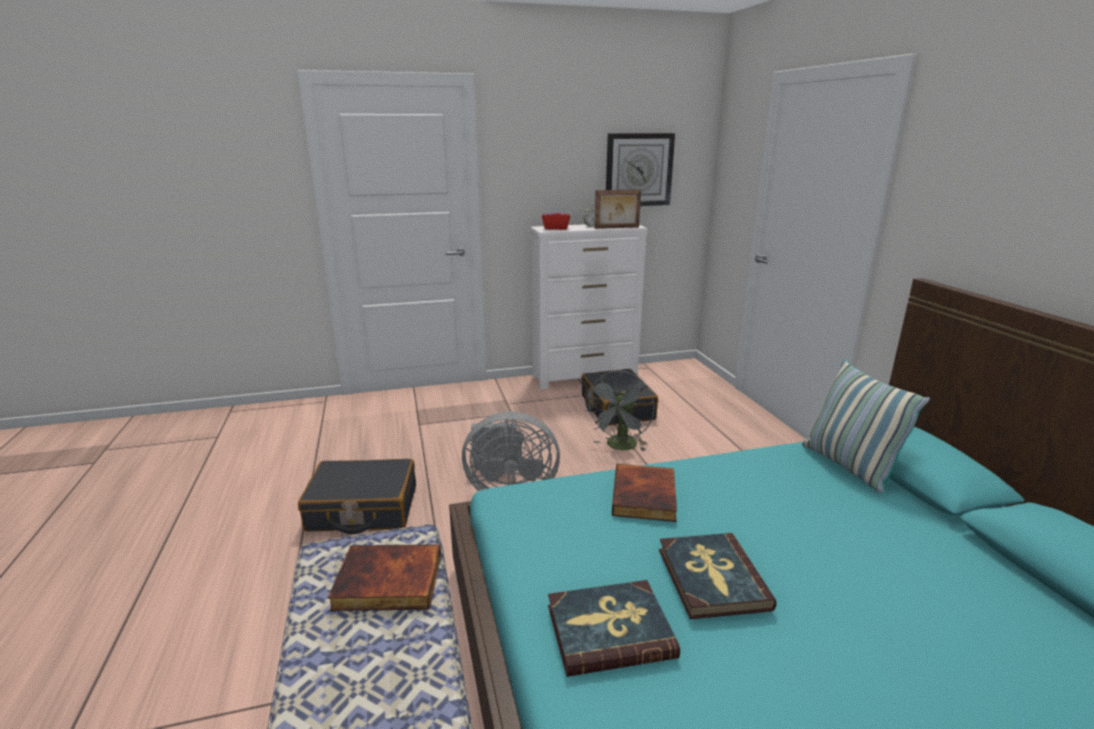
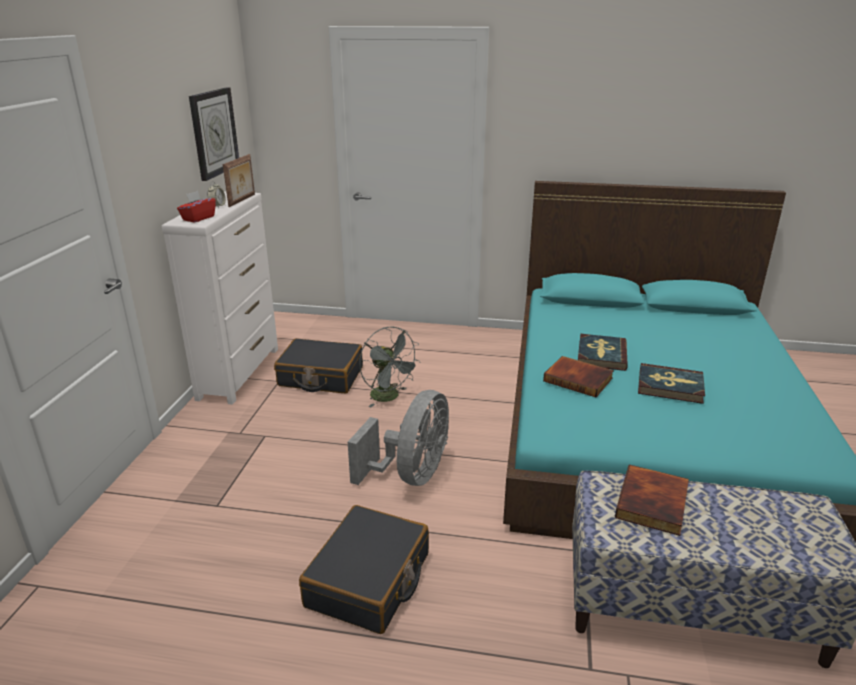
camera: 65 degrees left, 5 degrees up
book [548,580,680,677] -> book moved to [578,334,628,371]
pillow [802,359,930,493] -> none

